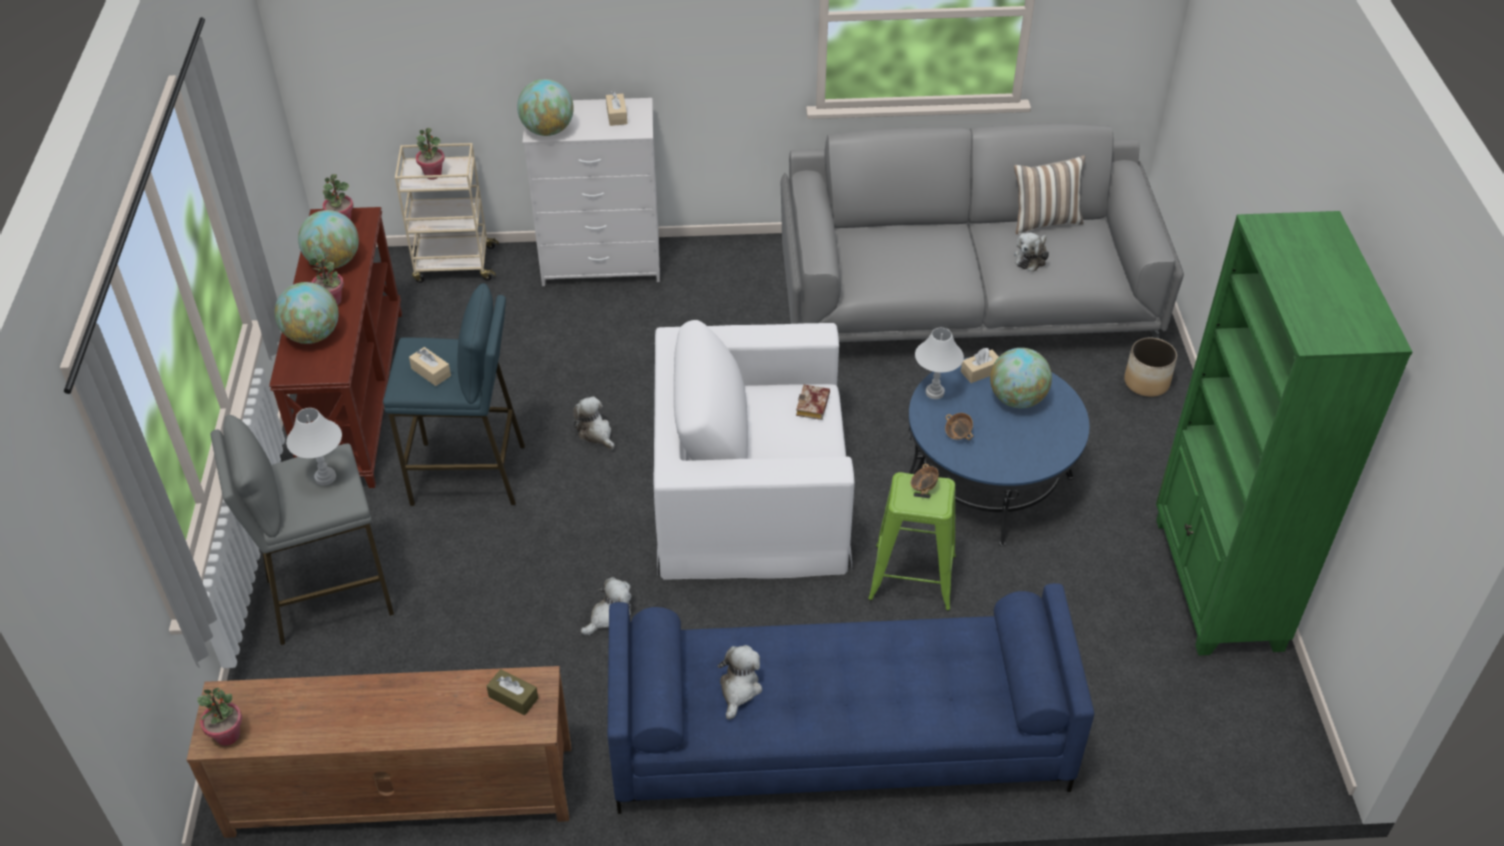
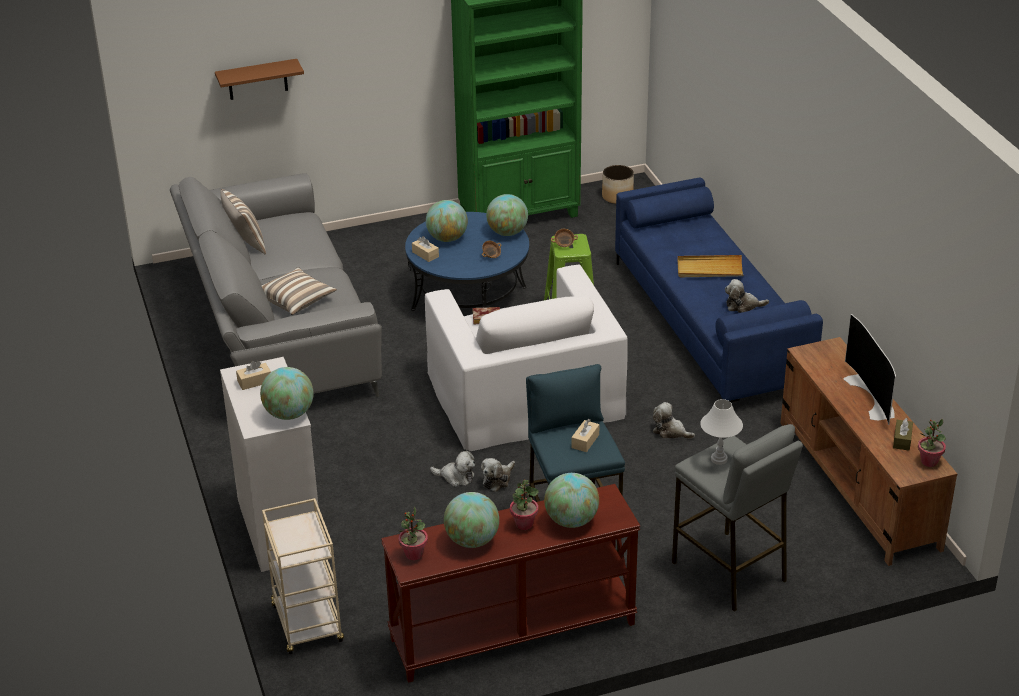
camera: 105 degrees left, 10 degrees down
potted plant [416,128,445,180] -> none
brown tissue box [487,669,538,715] -> brown tissue box moved to [893,418,913,451]
white table lamp [915,328,964,399] -> none
plush toy [1014,232,1049,272] -> plush toy moved to [430,451,475,487]
planter [1124,338,1177,397] -> planter moved to [602,165,634,204]
none -> brown shelf [215,59,304,100]
none -> pillow [261,267,337,315]
none -> globe [486,194,528,236]
none -> beige tray [678,255,744,277]
none -> television [844,314,896,425]

